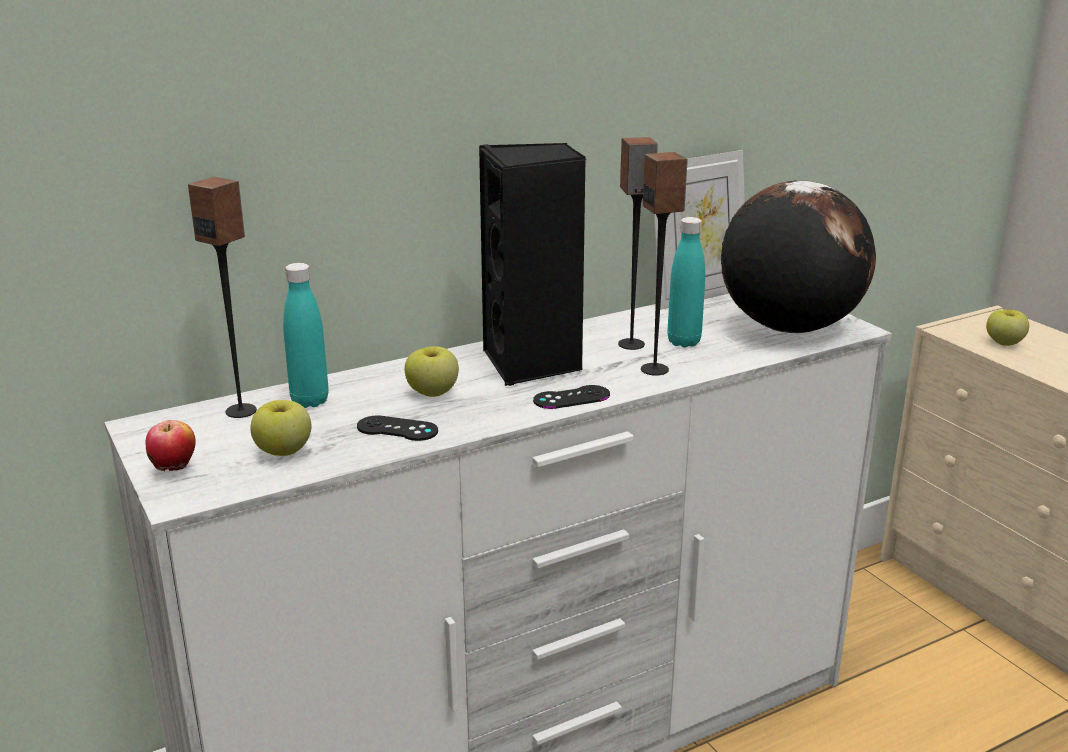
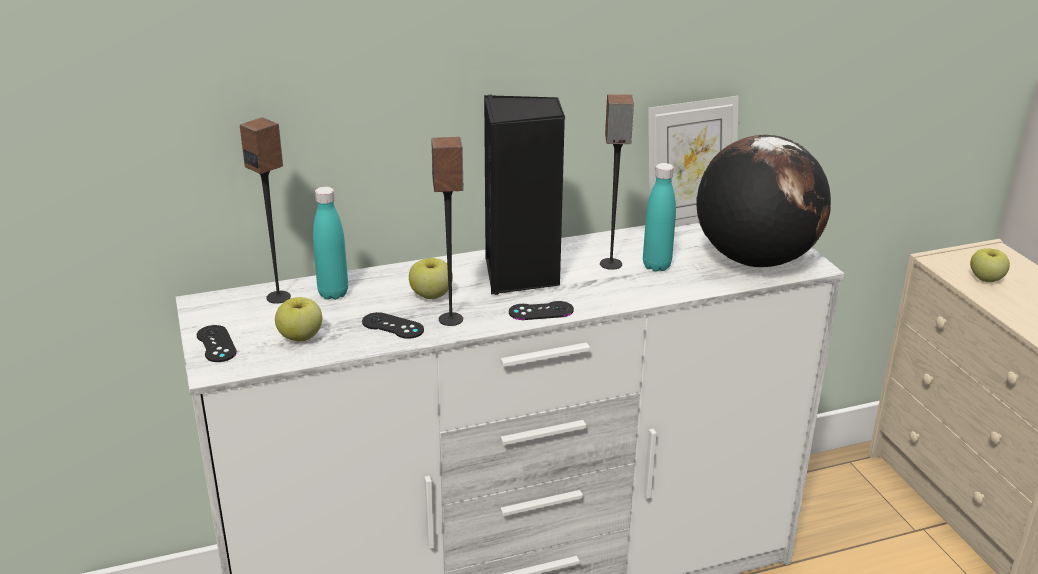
camera: 10 degrees right, 5 degrees up
apple [145,420,196,471] -> black game controller [197,325,237,362]
speaker [641,152,688,376] -> speaker moved to [431,137,463,326]

